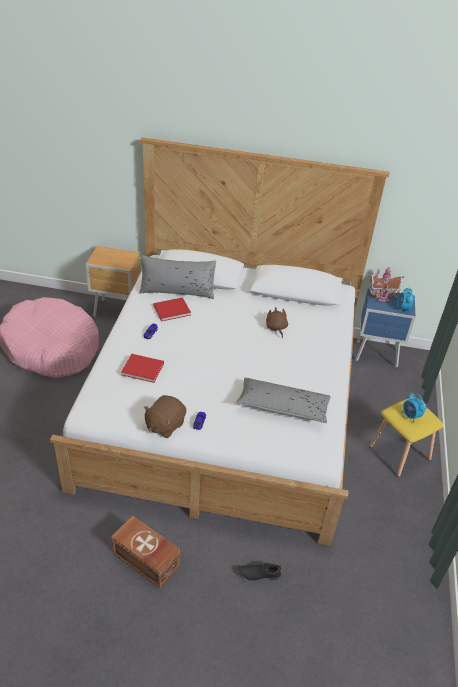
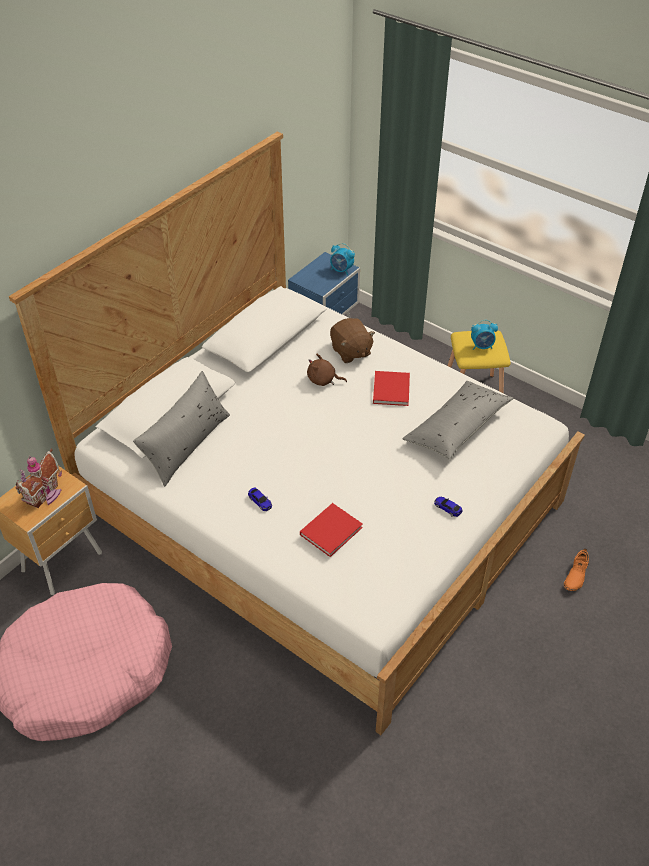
camera: 60 degrees left, 5 degrees up
brown storage box [111,515,180,588] -> none
brown plush toy [144,395,186,438] -> brown plush toy moved to [330,318,375,363]
red book [153,297,191,322] -> red book moved to [373,371,410,406]
black shoe [238,563,281,581] -> orange shoe [564,548,589,591]
toy house [369,268,404,302] -> toy house moved to [15,449,62,508]

